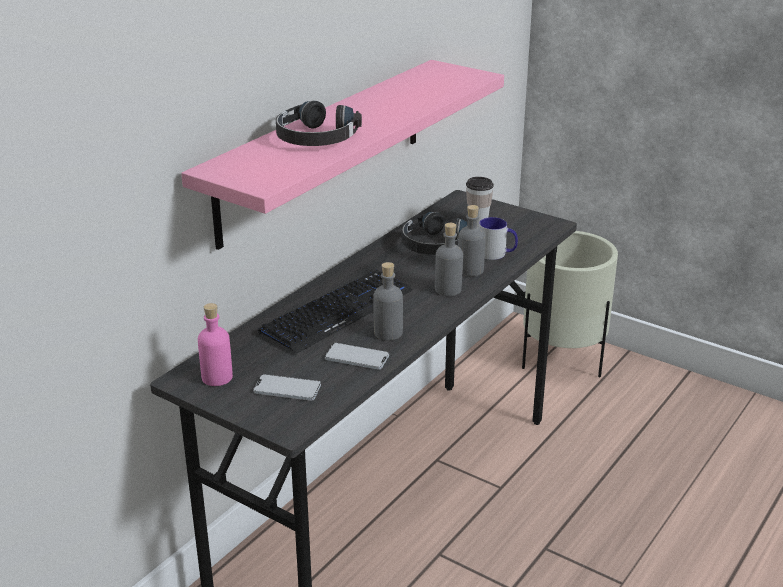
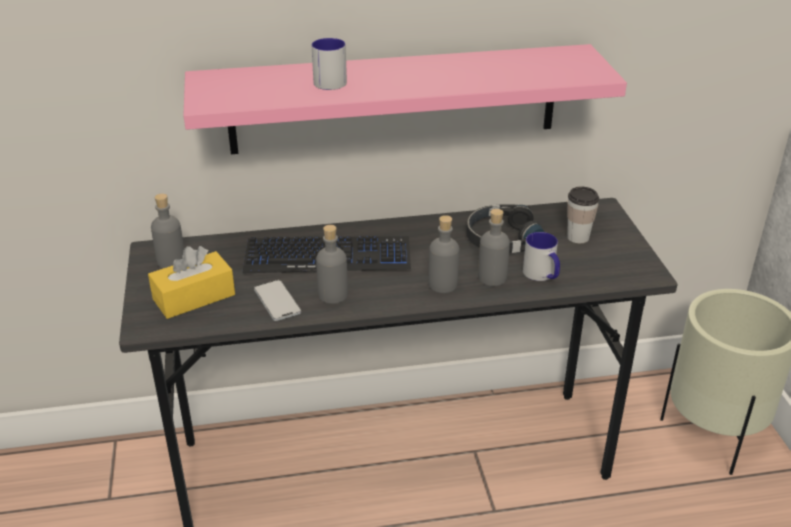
camera: 45 degrees right, 5 degrees up
pink bottle [198,303,233,386] -> grey bottle [151,194,184,269]
phone [253,374,321,401] -> yellow tissue box [148,246,235,319]
black headphones [276,101,362,146] -> mug [312,38,347,90]

